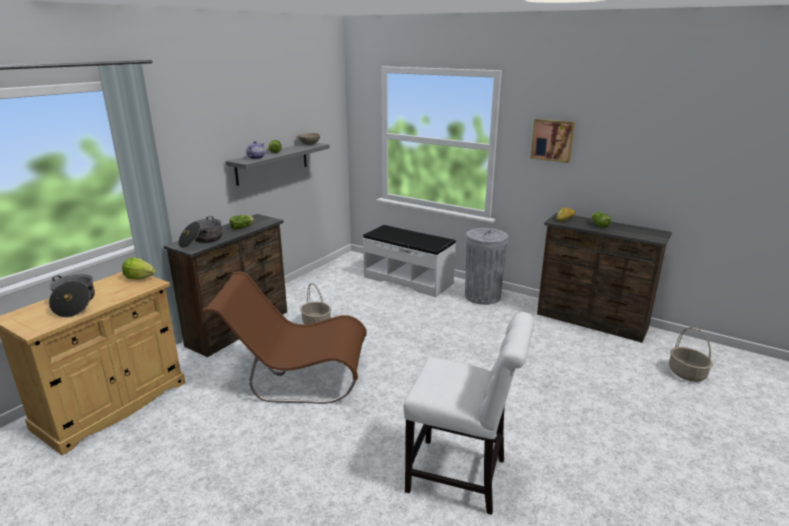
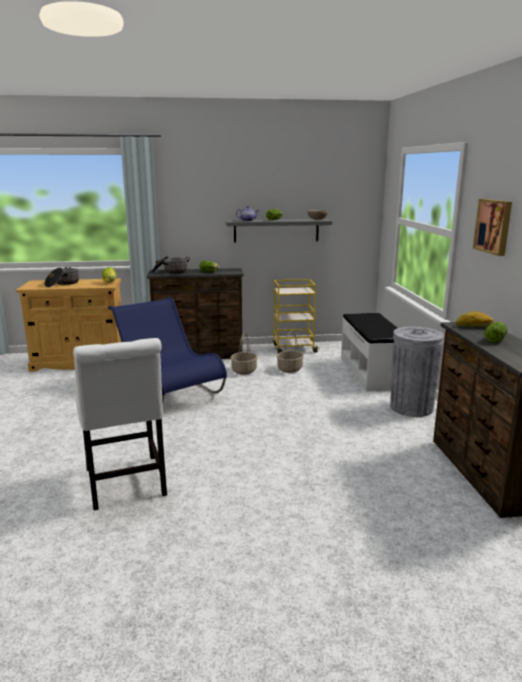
camera: 50 degrees right, 5 degrees down
brown chair [203,272,367,404] -> blue chair [108,297,227,405]
basket [669,327,713,382] -> basket moved to [277,331,304,373]
none -> yellow cart [273,279,320,353]

